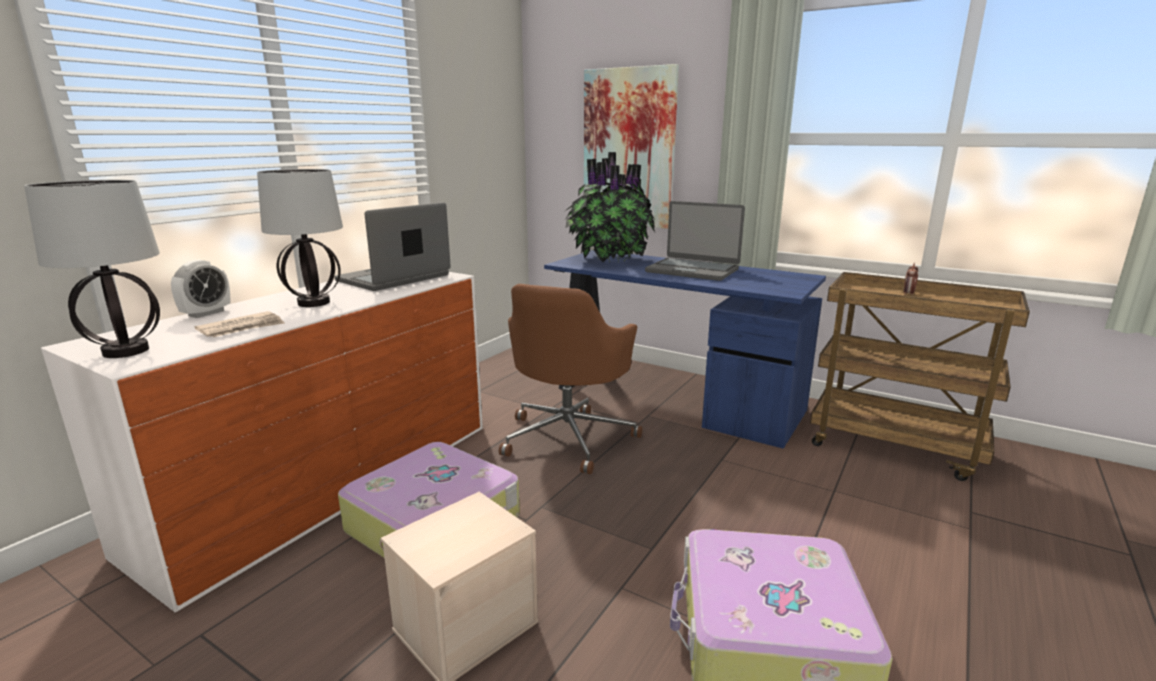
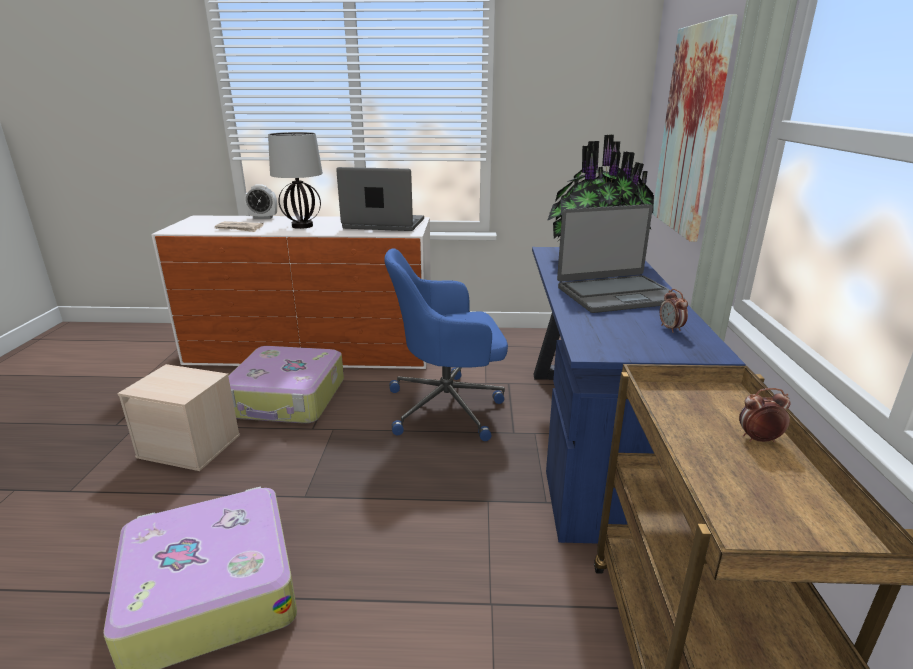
camera: 60 degrees right, 5 degrees up
table lamp [24,180,160,358] -> none
brown office chair [499,284,642,474] -> blue office chair [384,248,508,441]
laptop [645,201,745,281] -> laptop turned 105 degrees counterclockwise [557,204,685,313]
none -> alarm clock [660,289,688,333]

